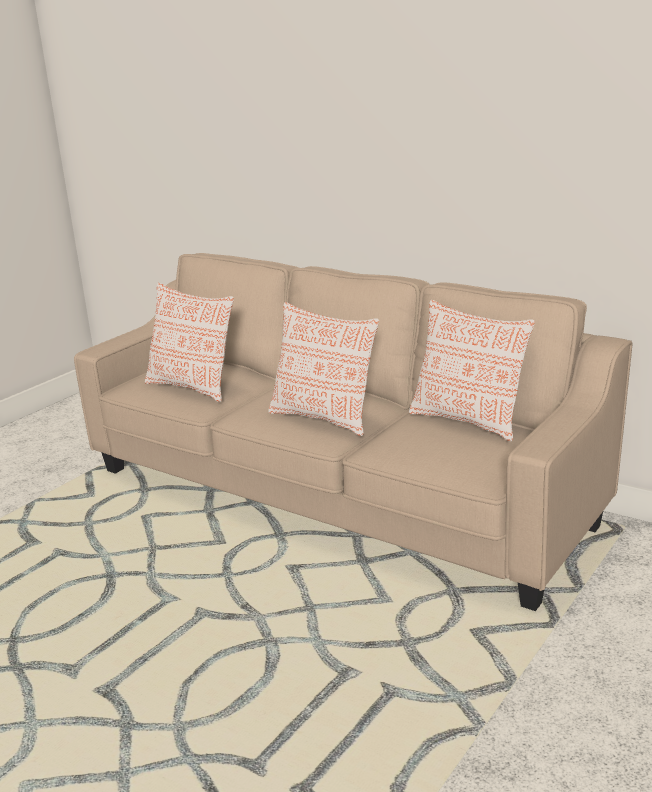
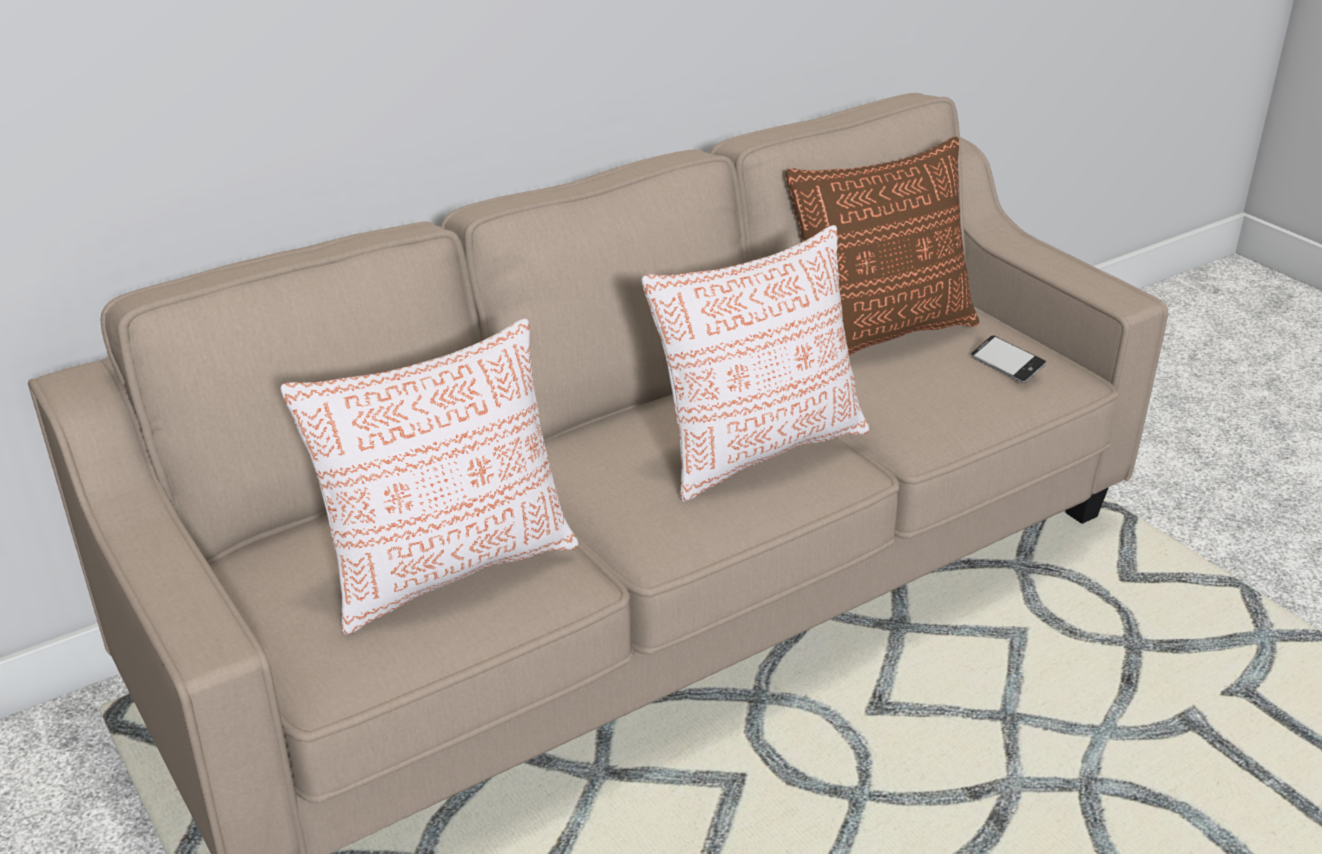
camera: 70 degrees left, 10 degrees up
white pillow [409,300,535,441] -> brown pillow [786,137,979,355]
none -> phone [971,335,1046,383]

